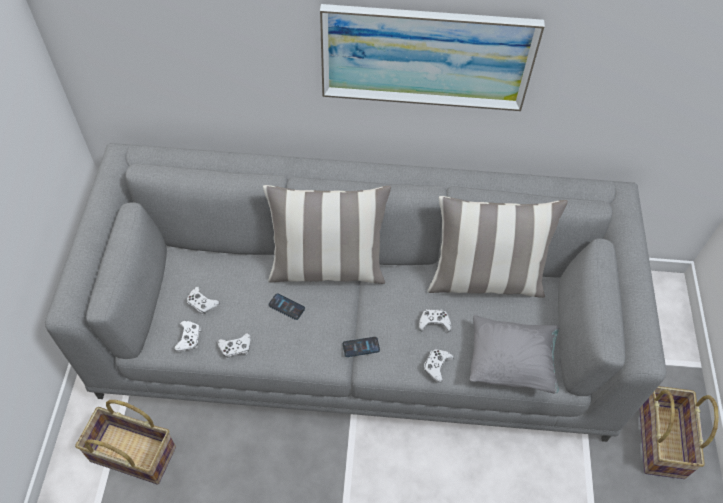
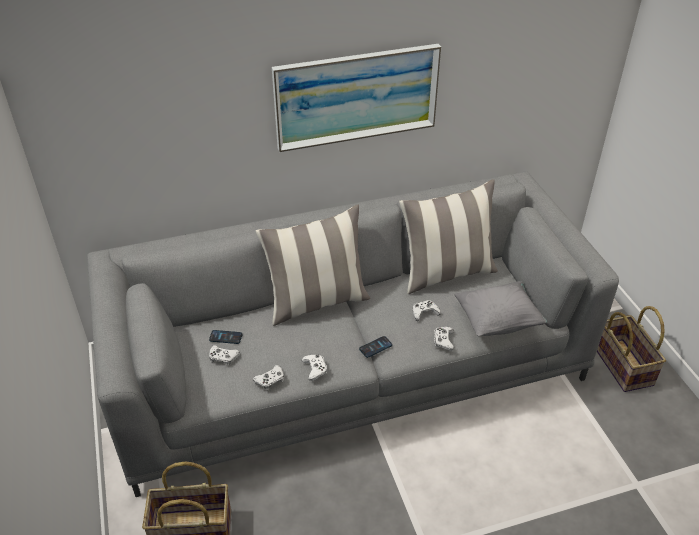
camera: 20 degrees left, 15 degrees down
white game controller [174,321,201,352] -> white game controller moved to [302,354,327,381]
phone [269,293,305,320] -> phone moved to [209,330,242,344]

